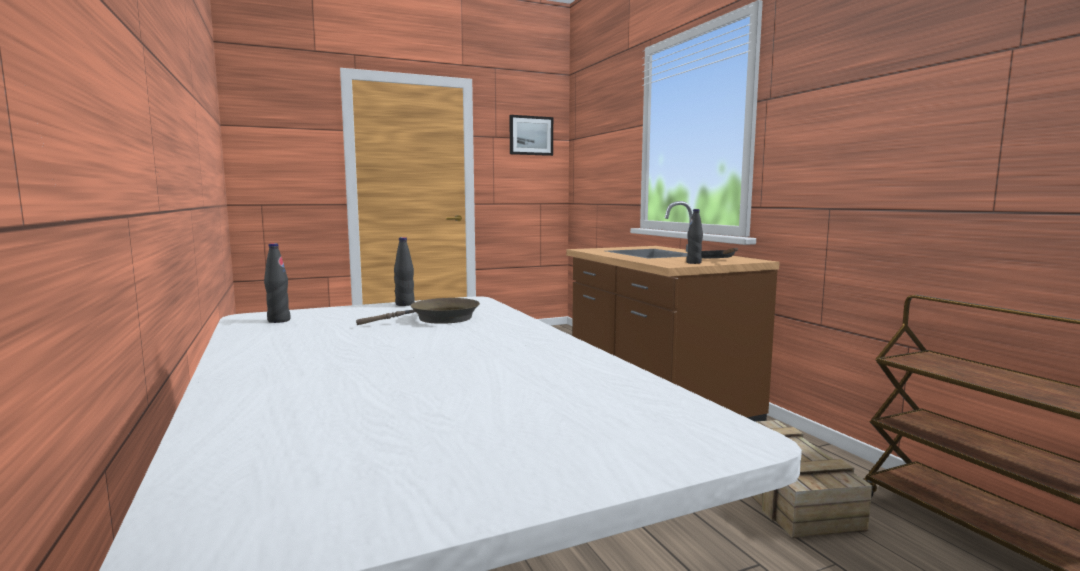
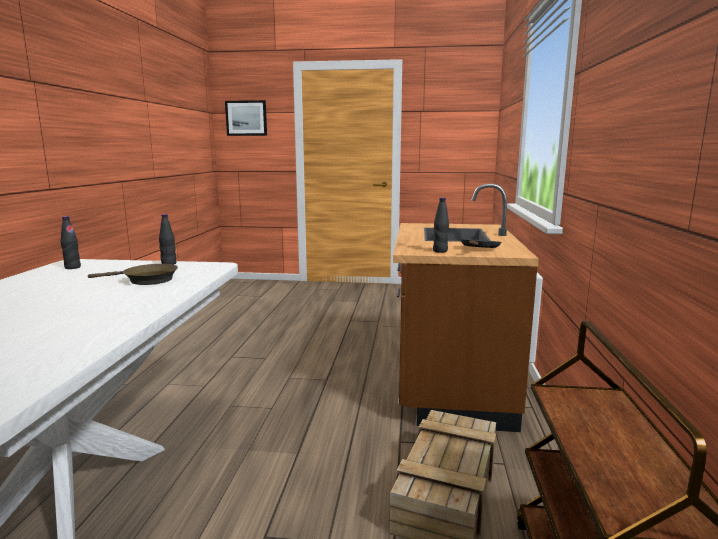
camera: 30 degrees right, 5 degrees up
picture [509,115,553,156] -> picture moved to [225,100,267,136]

